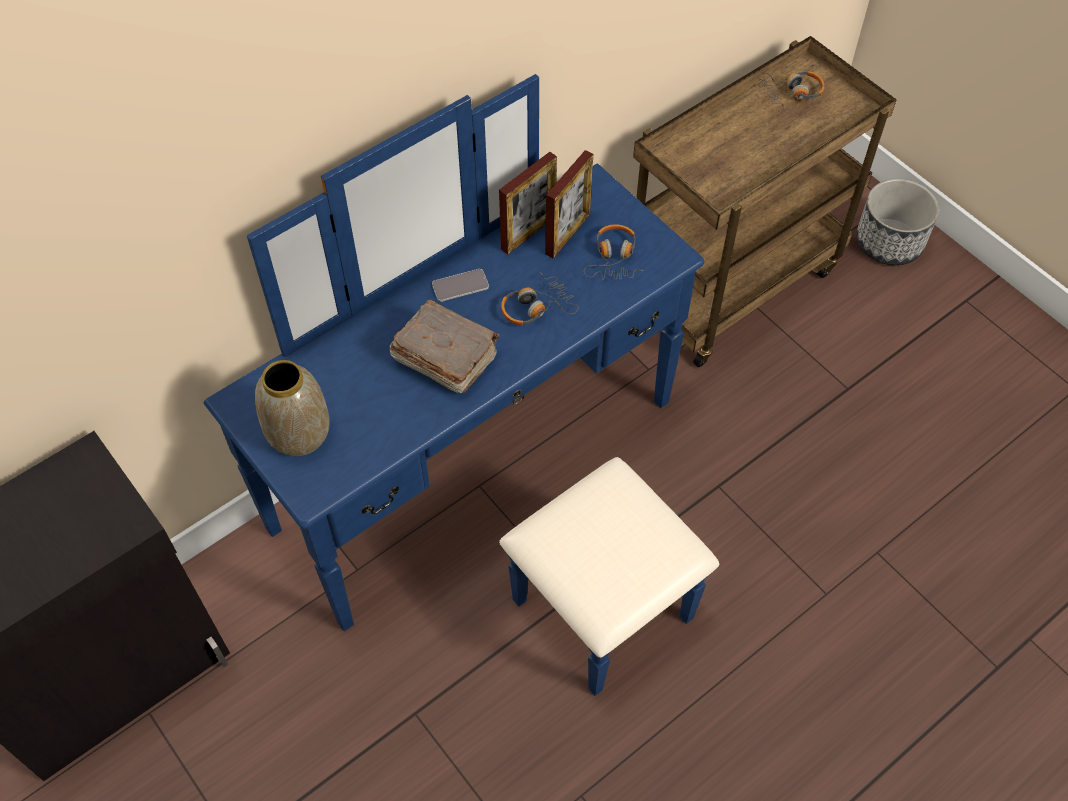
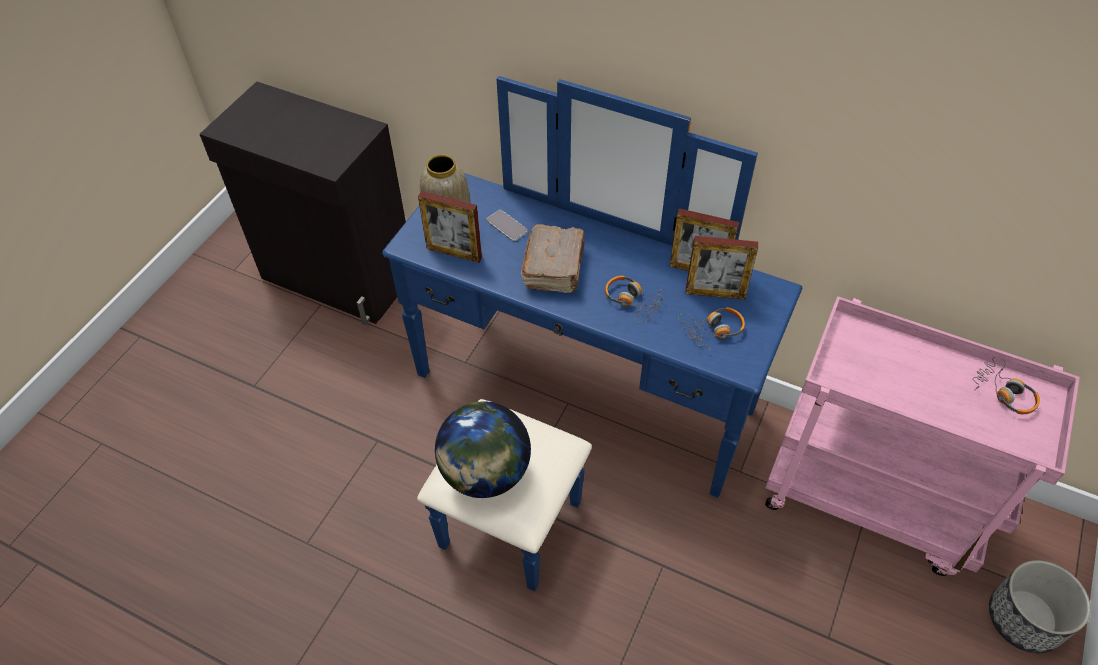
camera: 65 degrees right, 5 degrees down
phone [432,269,489,302] -> phone moved to [487,210,528,241]
brown cart [633,36,896,367] -> pink cart [765,296,1080,576]
none -> picture frame [418,191,482,263]
none -> globe [435,401,531,498]

